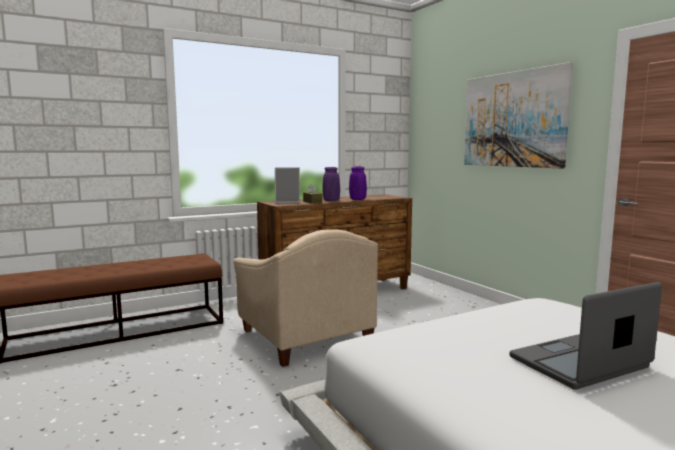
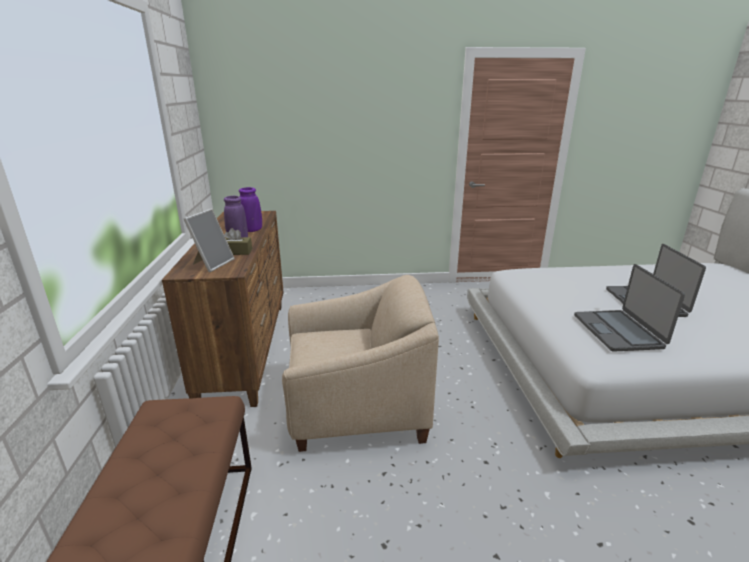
camera: 65 degrees left, 15 degrees up
picture [464,62,573,169] -> none
none -> laptop [574,264,685,352]

